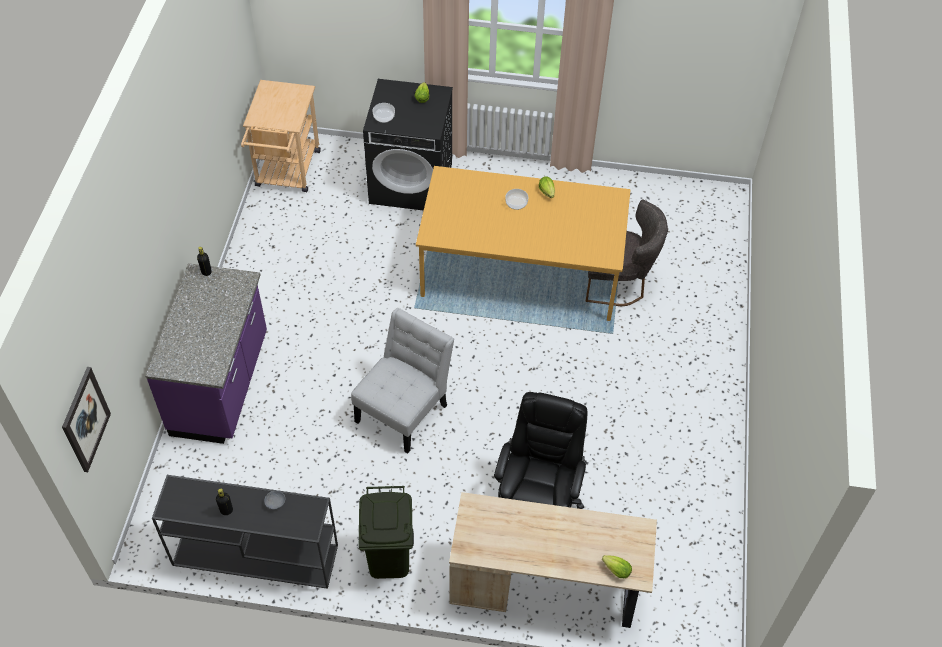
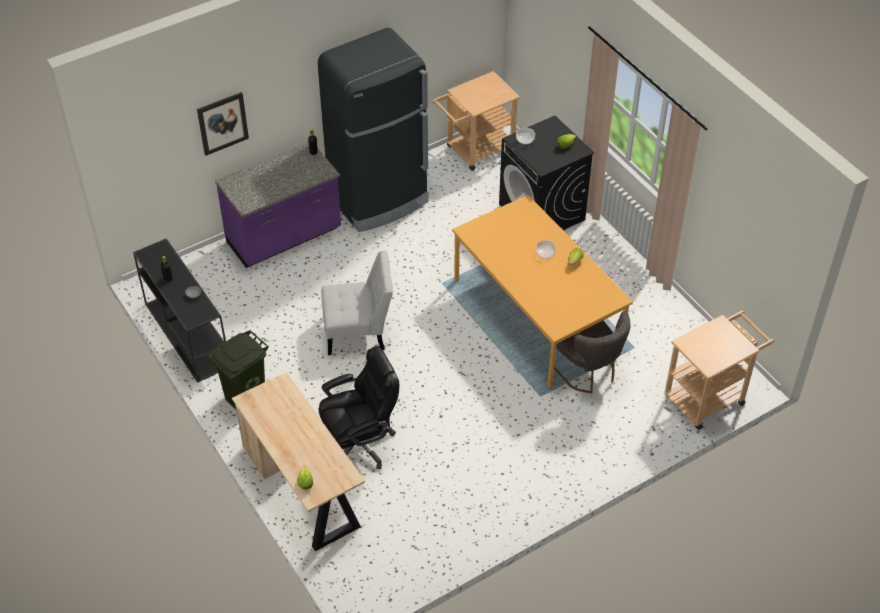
camera: 50 degrees right, 5 degrees down
picture [62,367,111,472] -> picture moved to [197,92,249,156]
none -> black fridge [318,28,429,232]
none -> beige cart [665,310,774,430]

